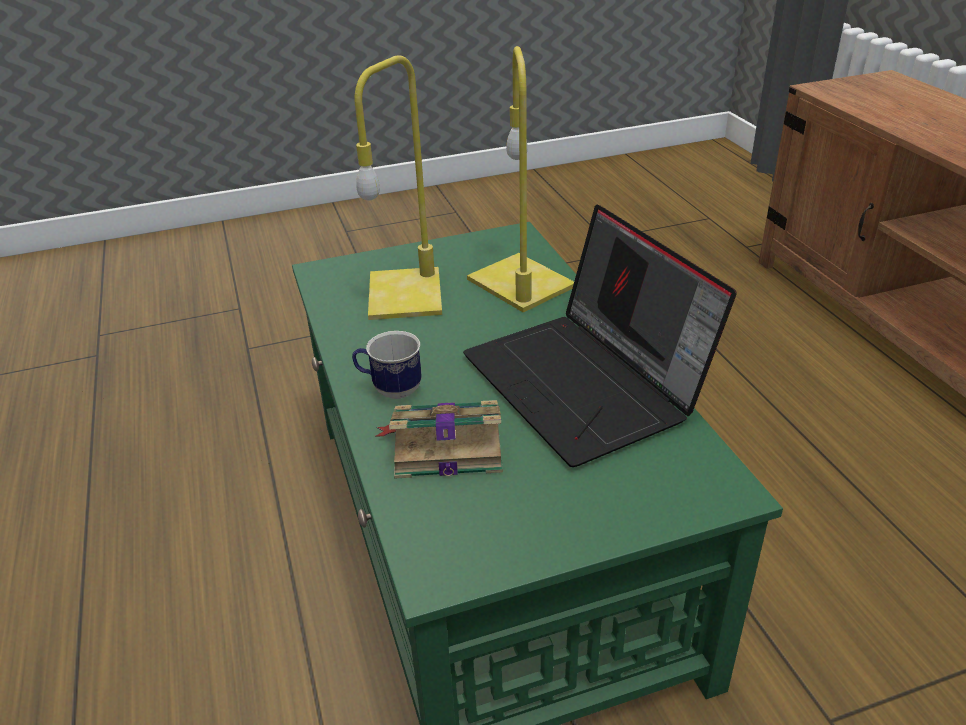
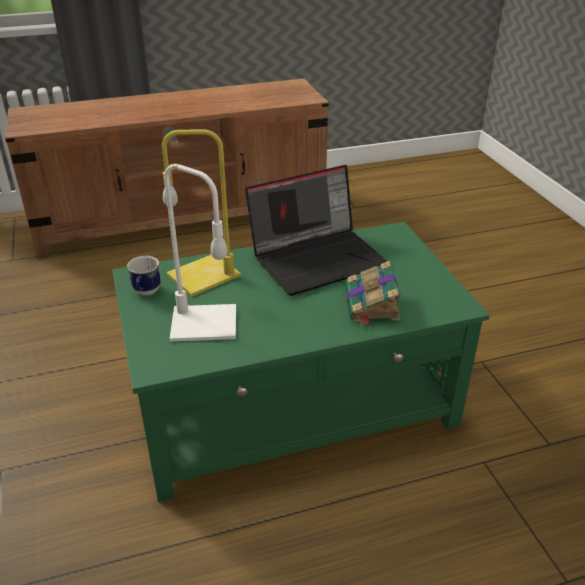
camera: 90 degrees left, 0 degrees up
mug [352,331,422,399] -> mug moved to [127,256,161,295]
yellow table lamp [355,55,442,320] -> white table lamp [164,164,236,342]

